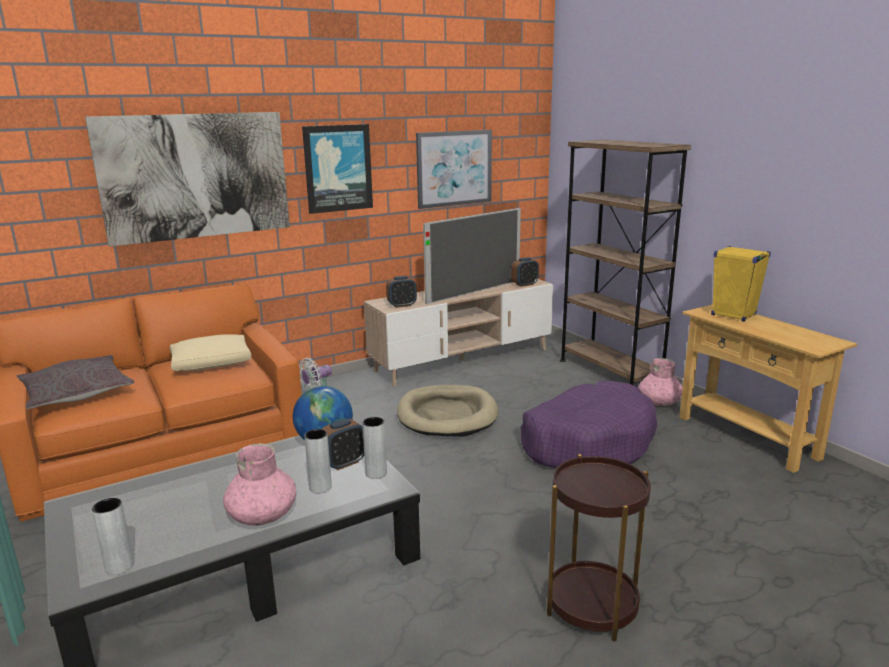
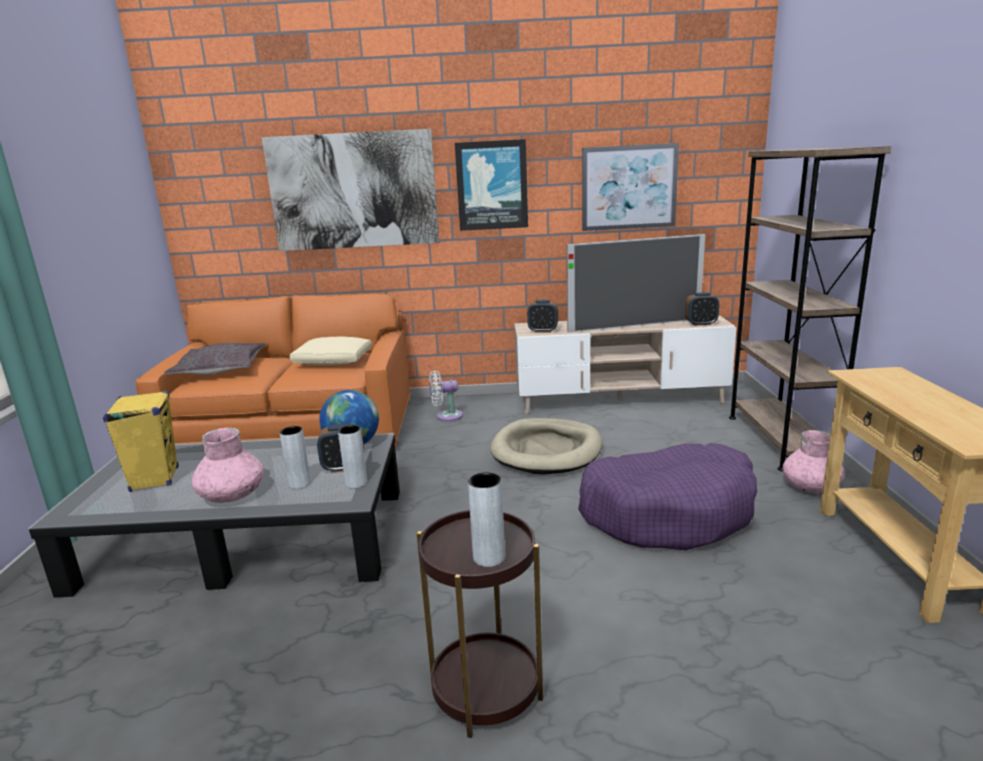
camera: 30 degrees right, 0 degrees up
grey vase [92,498,134,575] -> grey vase moved to [468,472,505,567]
yellow speaker [711,246,771,322] -> yellow speaker moved to [103,391,178,492]

